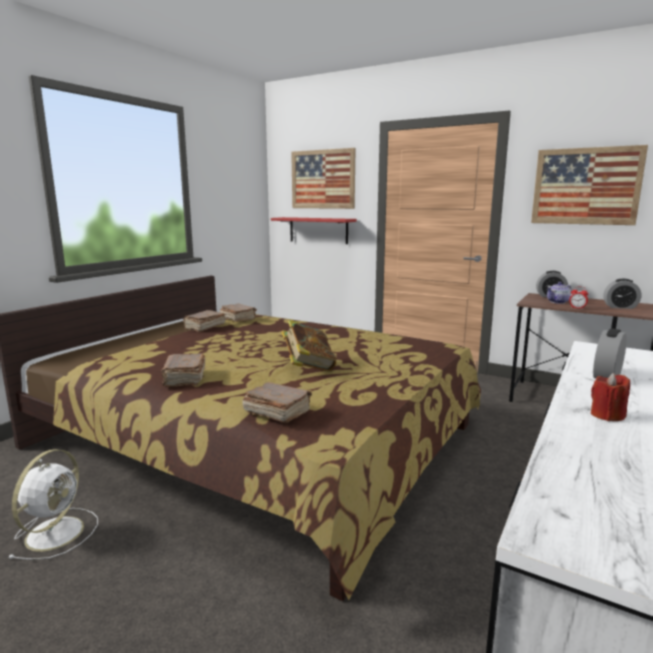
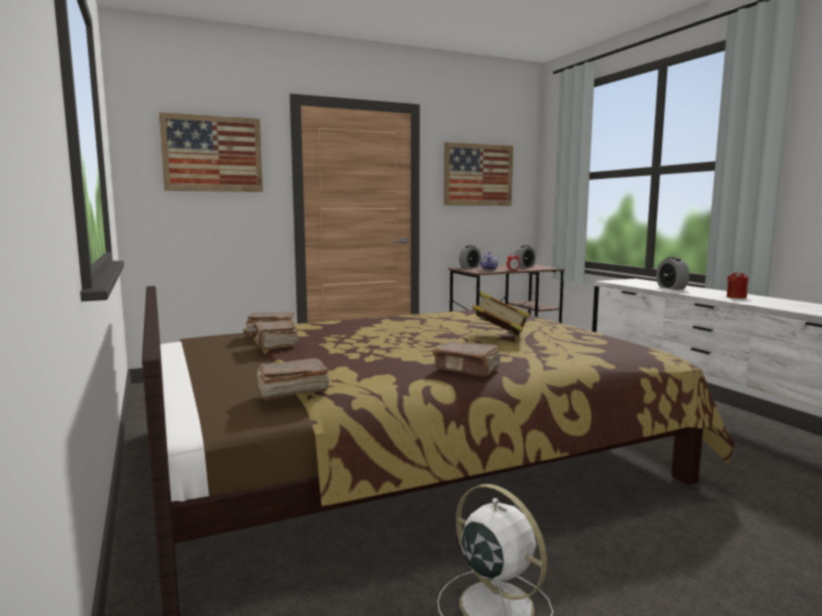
camera: 55 degrees left, 5 degrees down
brown book [242,382,312,423] -> brown book moved to [256,358,329,400]
red shelf [271,217,357,244] -> none

